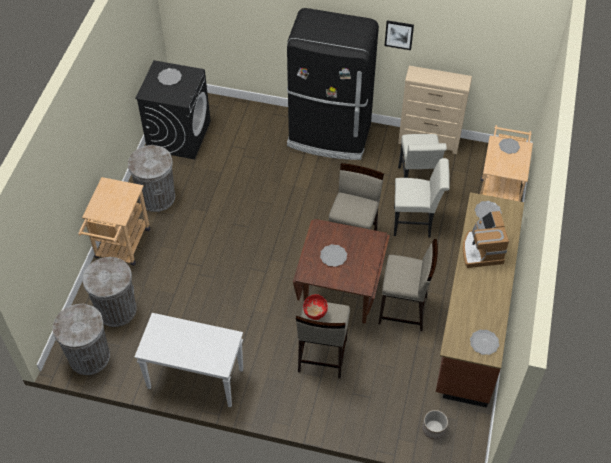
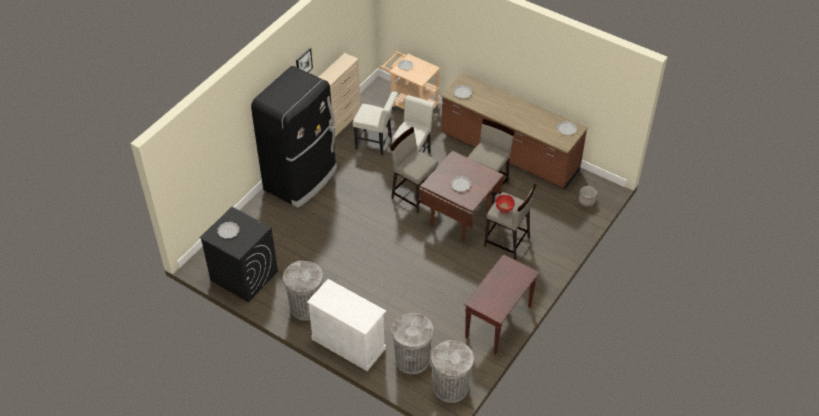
camera: 70 degrees left, 5 degrees down
beige cart [78,177,150,266] -> white cabinet [307,279,386,371]
white console table [134,313,243,407] -> brown console table [464,254,539,354]
coffee machine [463,211,509,268] -> none

